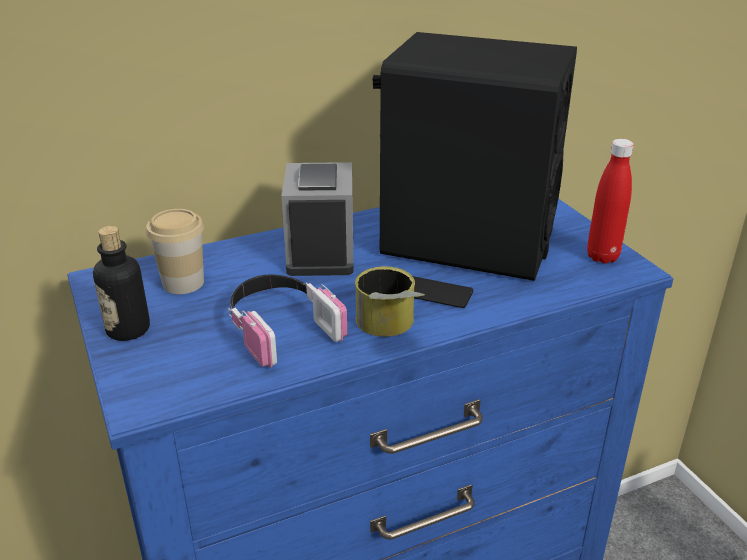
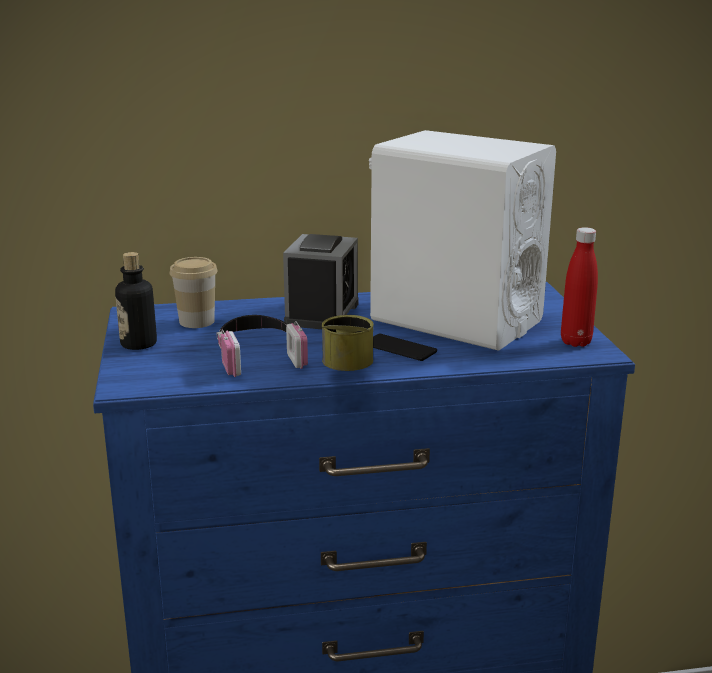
camera: 15 degrees right, 10 degrees down
black speaker [373,32,577,281] -> white speaker [369,130,556,351]

